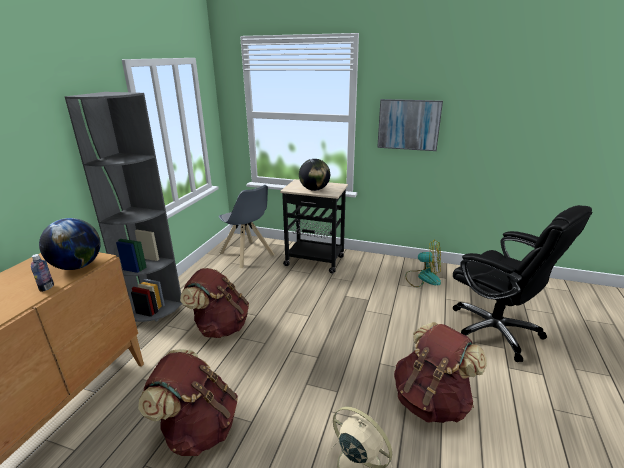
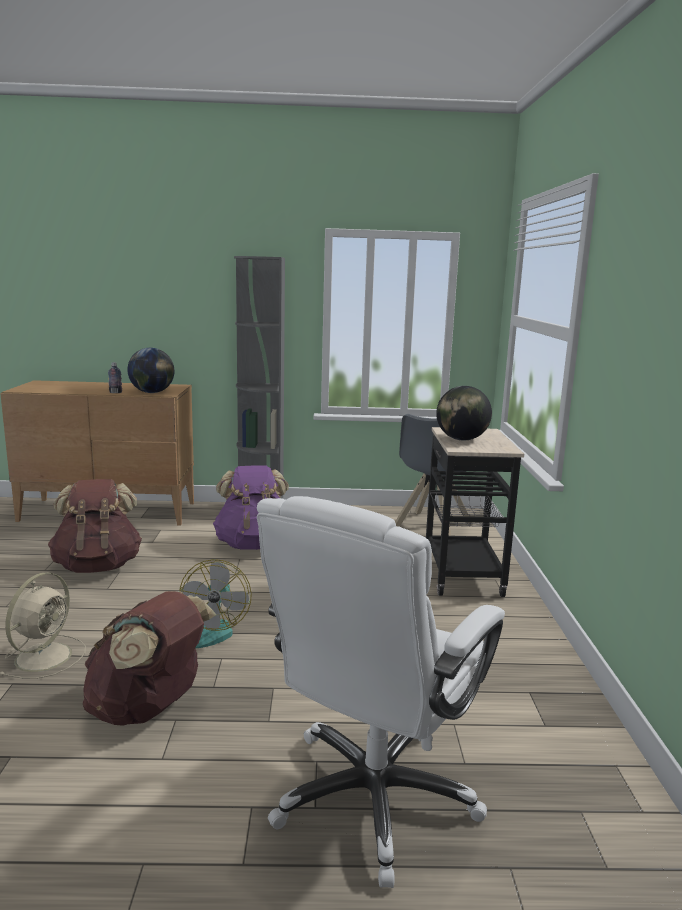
camera: 70 degrees right, 10 degrees down
brown backpack [180,268,249,338] -> purple backpack [213,466,289,550]
picture [377,99,443,151] -> none
fan [405,239,441,287] -> fan moved to [179,559,252,648]
black office chair [453,205,593,362] -> white office chair [257,496,505,888]

